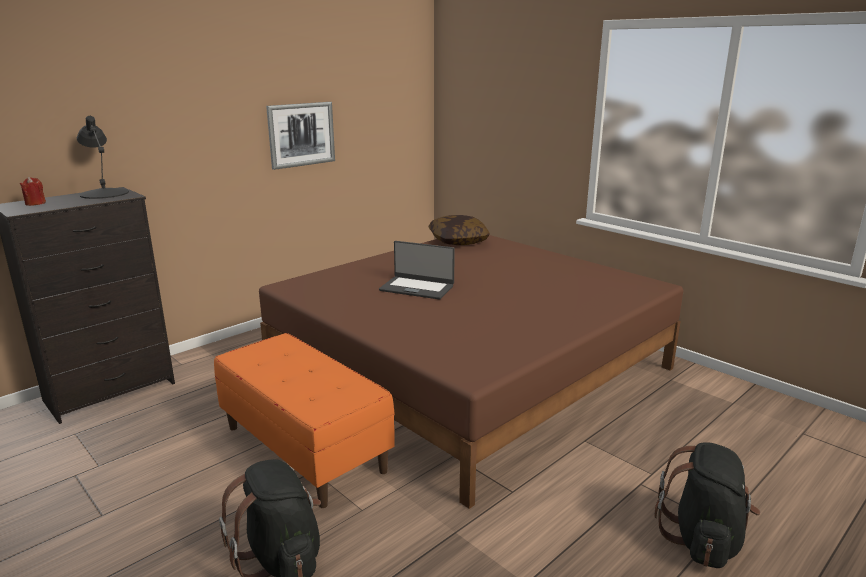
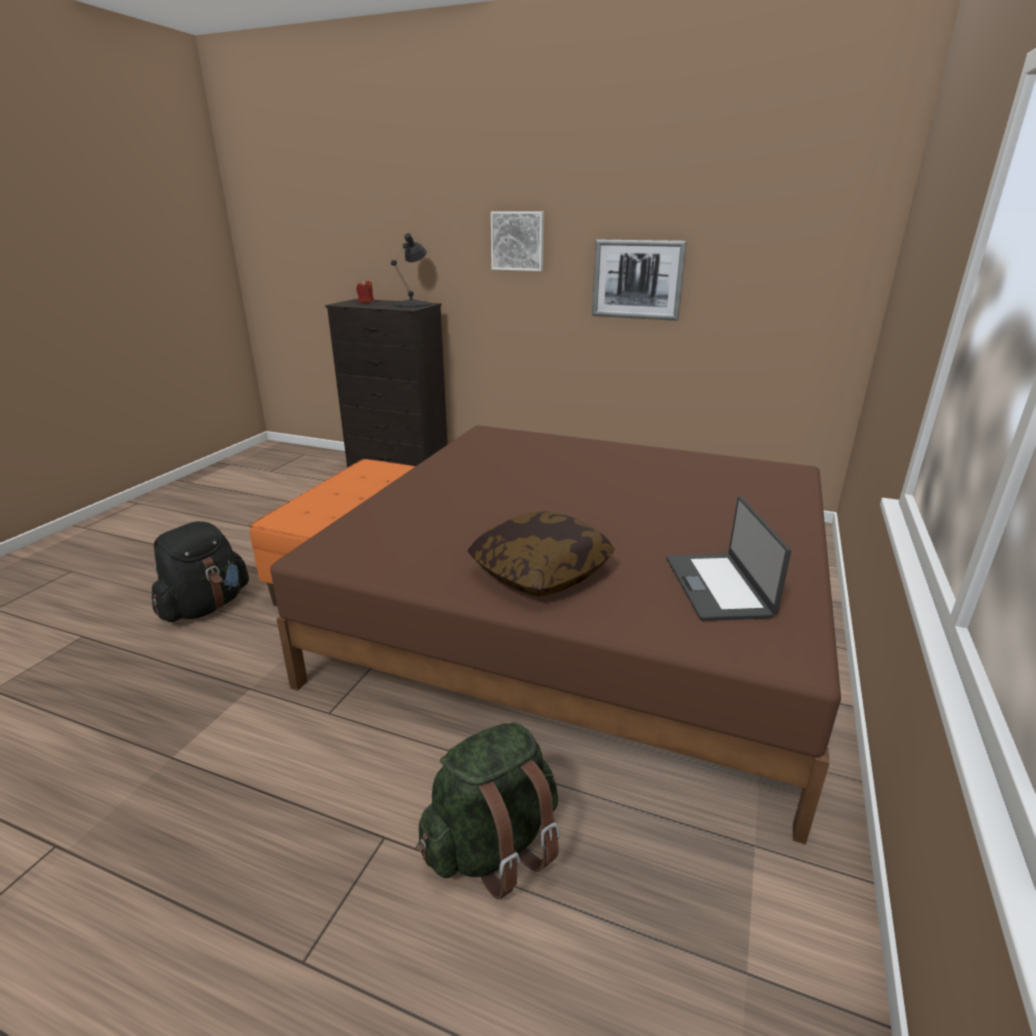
camera: 65 degrees right, 5 degrees up
laptop [379,241,455,299] -> laptop moved to [667,496,791,621]
pillow [429,215,490,245] -> pillow moved to [467,511,615,596]
black backpack [654,442,761,568] -> none
none -> green backpack [418,722,560,899]
none -> picture [491,212,544,271]

